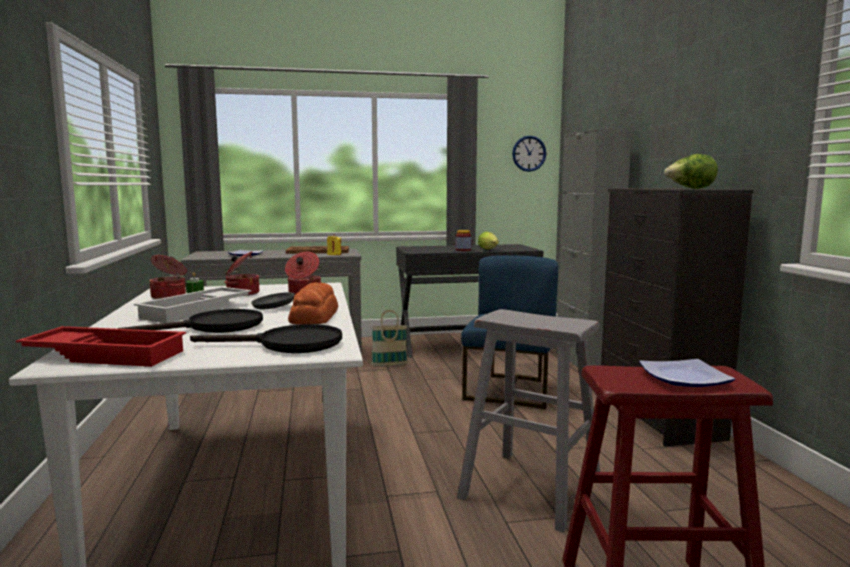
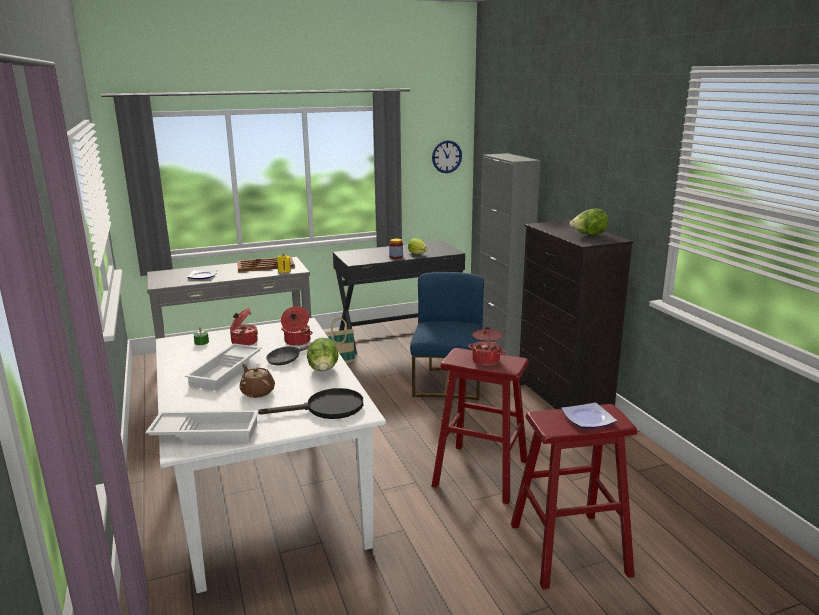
camera: 10 degrees left, 10 degrees up
red tray [16,326,186,367] -> white tray [145,410,259,443]
black frying pan [118,309,263,333] -> brown teapot [240,364,275,398]
cooking pot [150,255,187,299] -> cooking pot moved to [468,327,505,366]
bread [288,282,338,325] -> lettuce [307,337,339,371]
grey stool [457,309,600,533] -> red stool [432,348,529,504]

